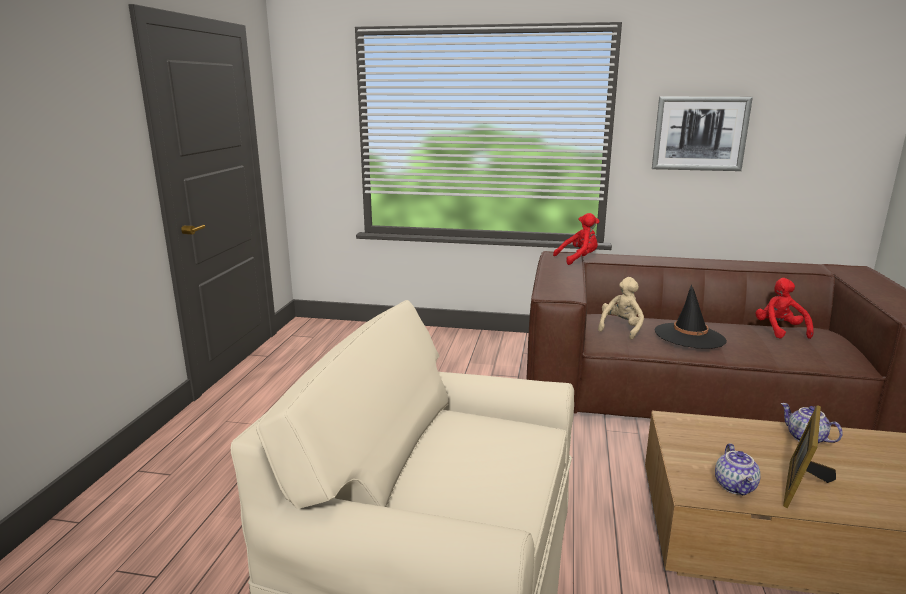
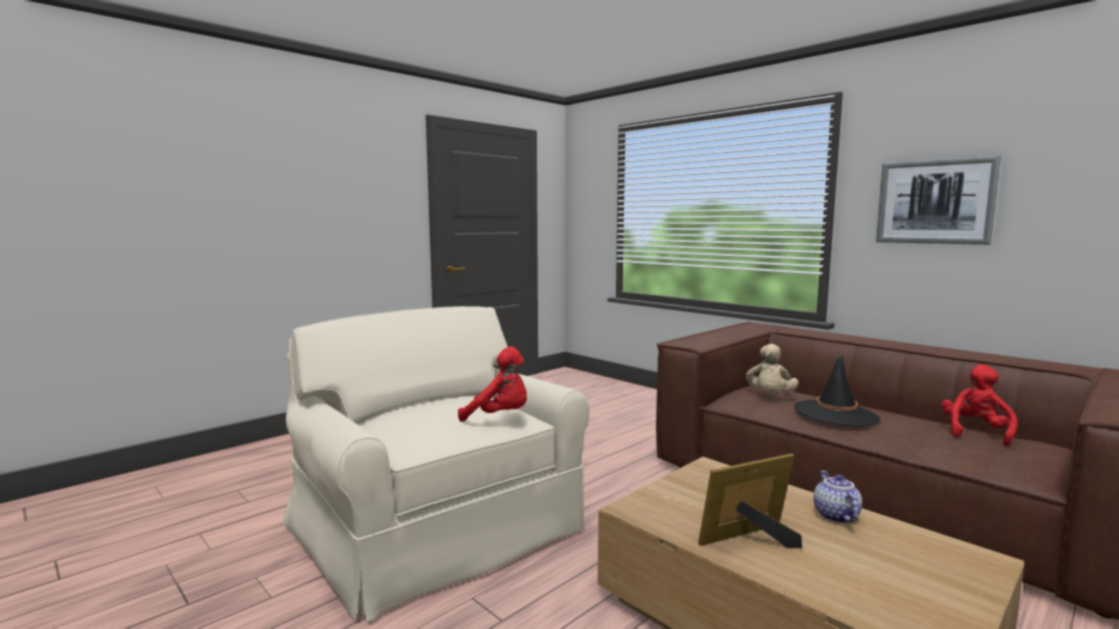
camera: 35 degrees right, 10 degrees down
red plush toy [553,213,600,265] -> red plush toy moved to [458,347,527,422]
beige plush toy [598,277,644,340] -> beige plush toy turned 135 degrees clockwise [746,344,799,392]
teapot [715,443,761,495] -> none

